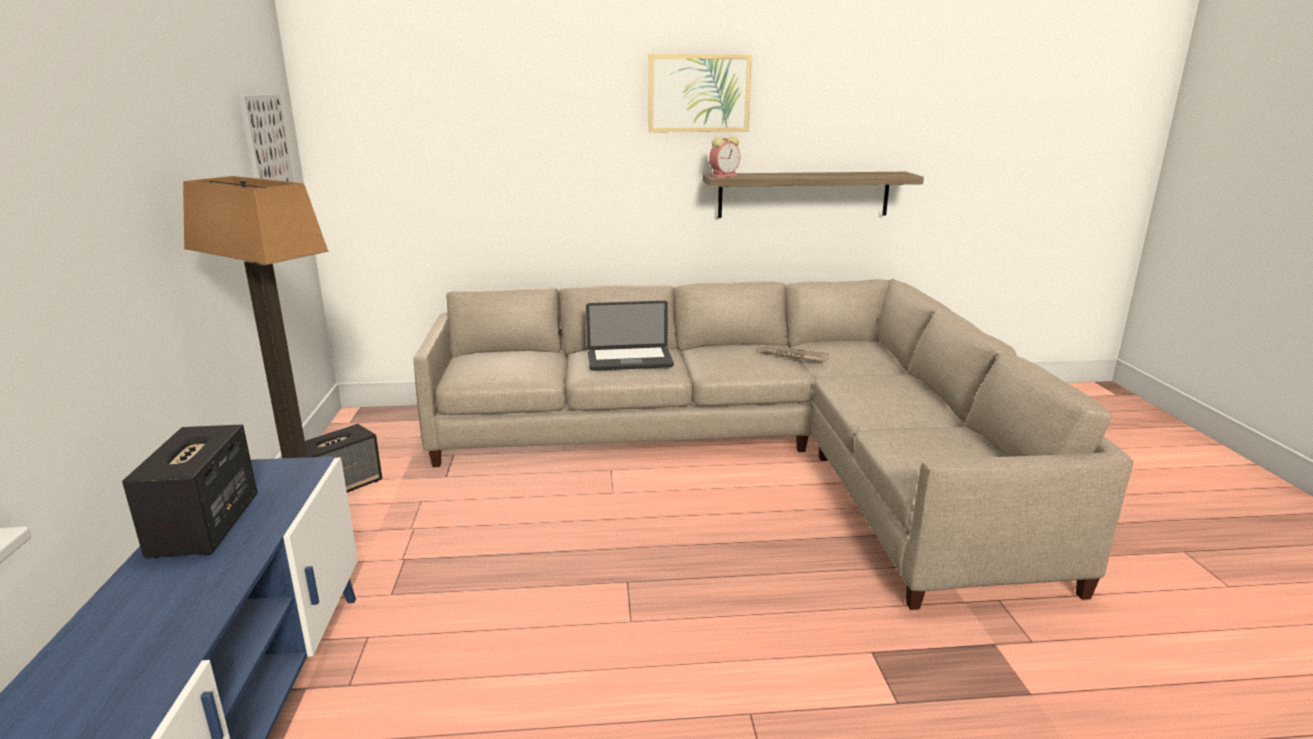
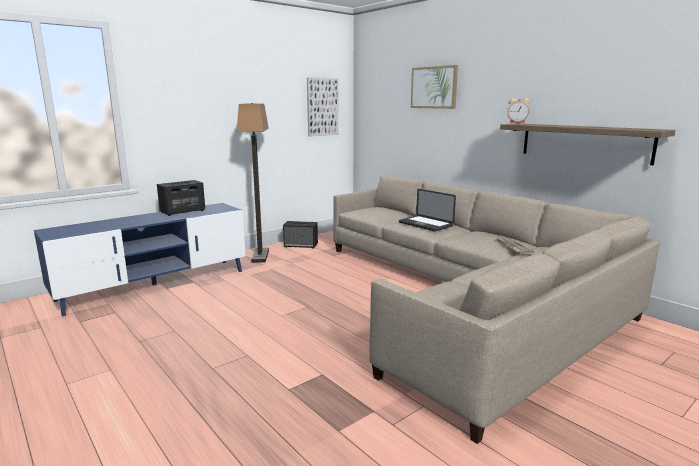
camera: 55 degrees right, 5 degrees down
picture [648,54,752,132] -> picture moved to [411,65,458,109]

